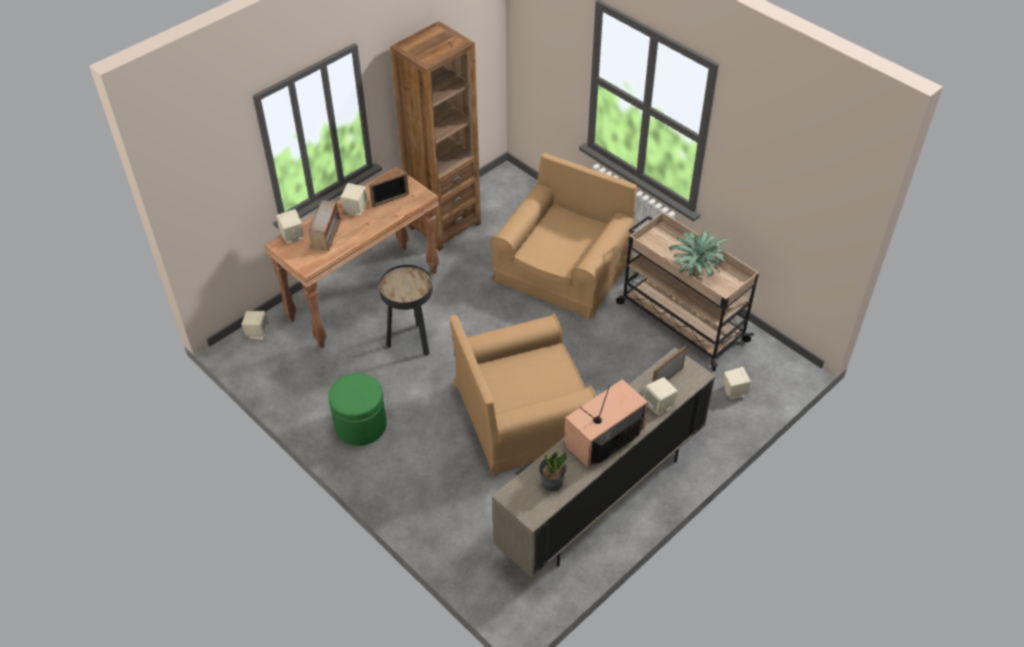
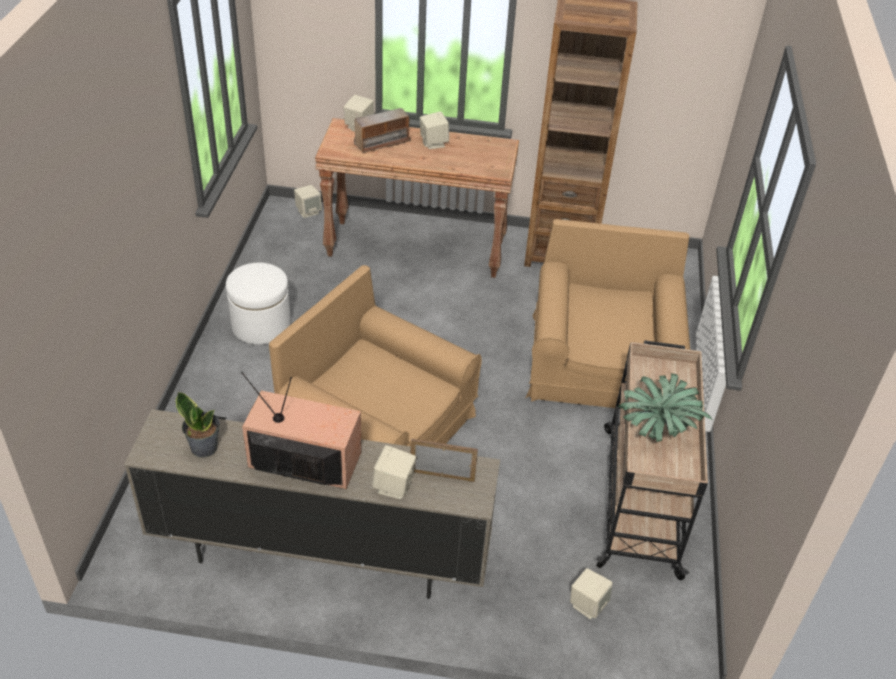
camera: 50 degrees right, 5 degrees down
green ottoman [328,373,387,446] -> white ottoman [226,263,291,345]
picture frame [369,172,409,207] -> none
black side table [379,265,432,356] -> none
brown armchair [490,153,637,320] -> brown armchair turned 75 degrees counterclockwise [526,219,690,408]

